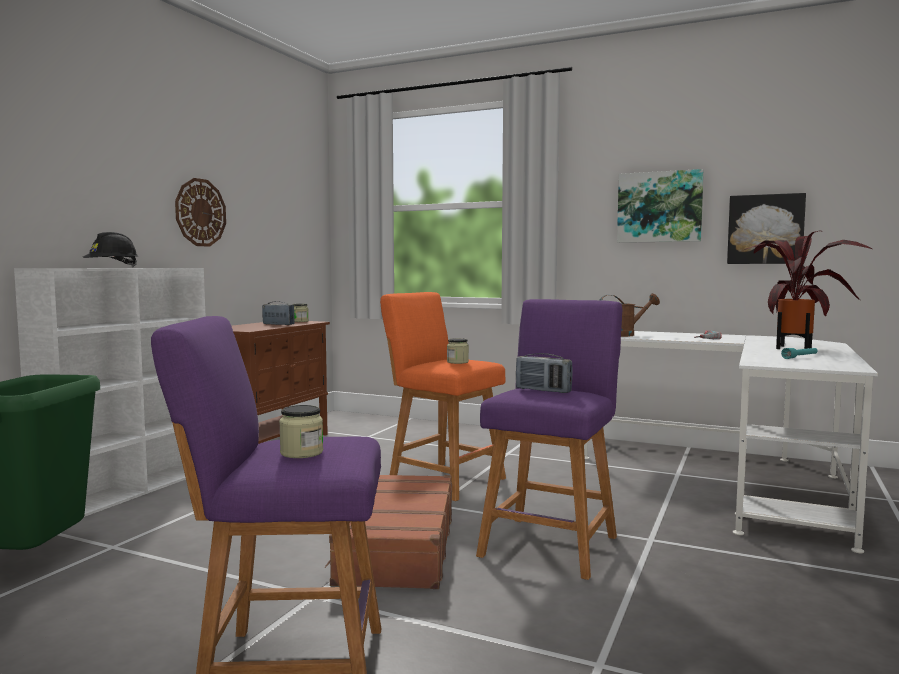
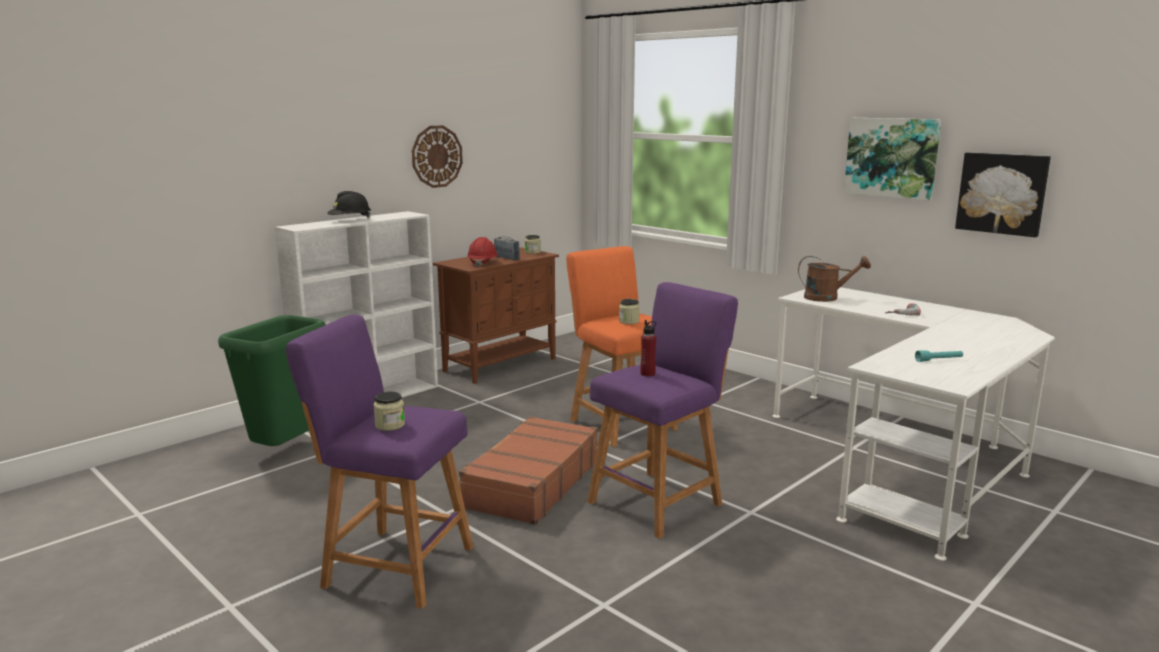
camera: 20 degrees right, 10 degrees up
radio [516,353,573,393] -> red bottle [640,320,656,376]
potted plant [744,231,872,349] -> none
none -> red hard hat [467,237,498,267]

